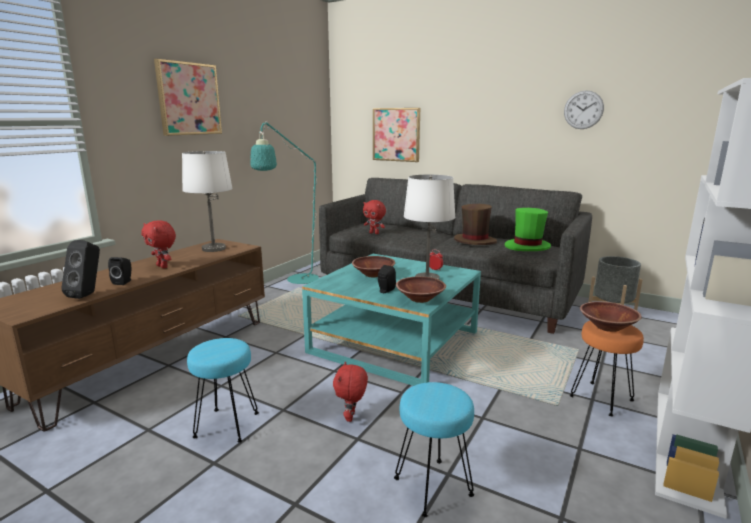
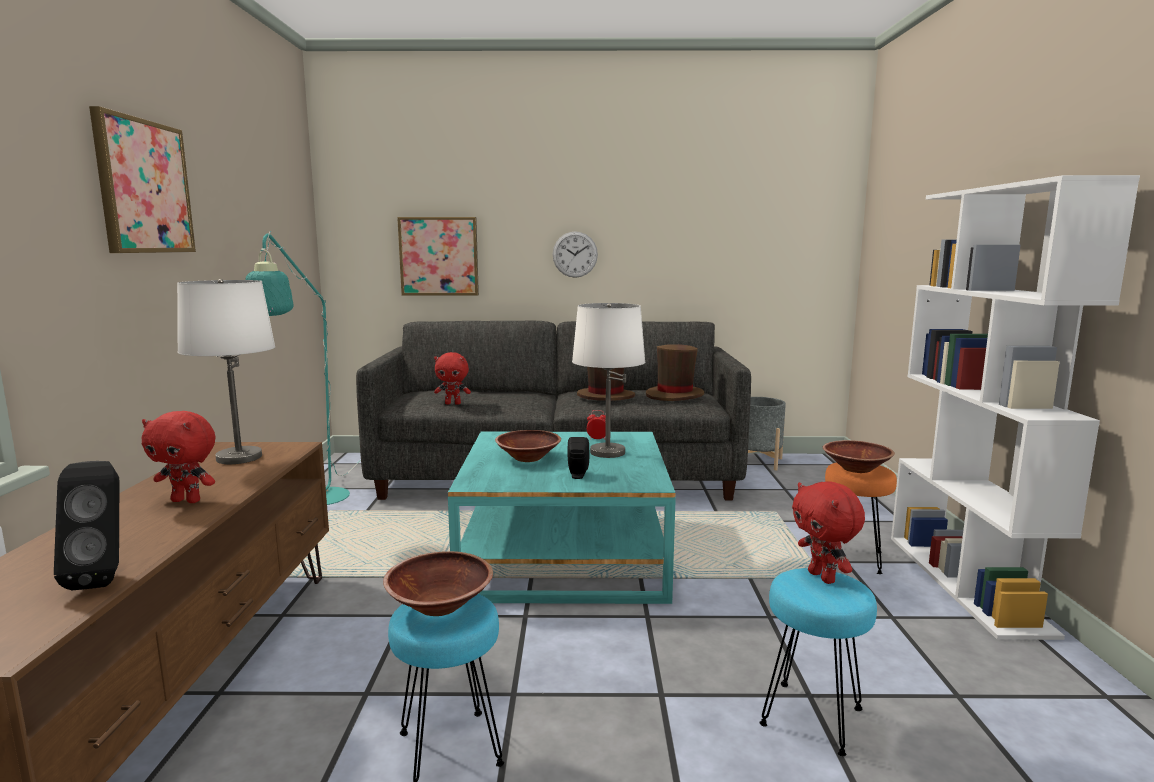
camera: 30 degrees left, 5 degrees down
black speaker [108,257,131,285] -> none
red plush toy [333,362,368,422] -> red plush toy moved to [792,481,865,584]
brown bowl [396,277,446,303] -> brown bowl moved to [383,551,493,616]
green hat [505,208,551,251] -> brown hat [646,344,704,401]
wall clock [564,91,604,129] -> wall clock moved to [553,232,598,278]

